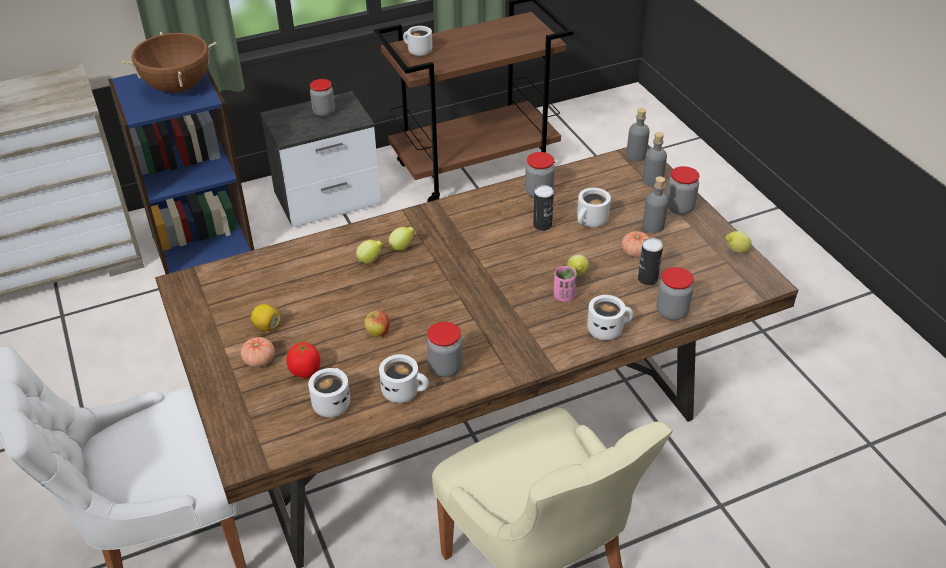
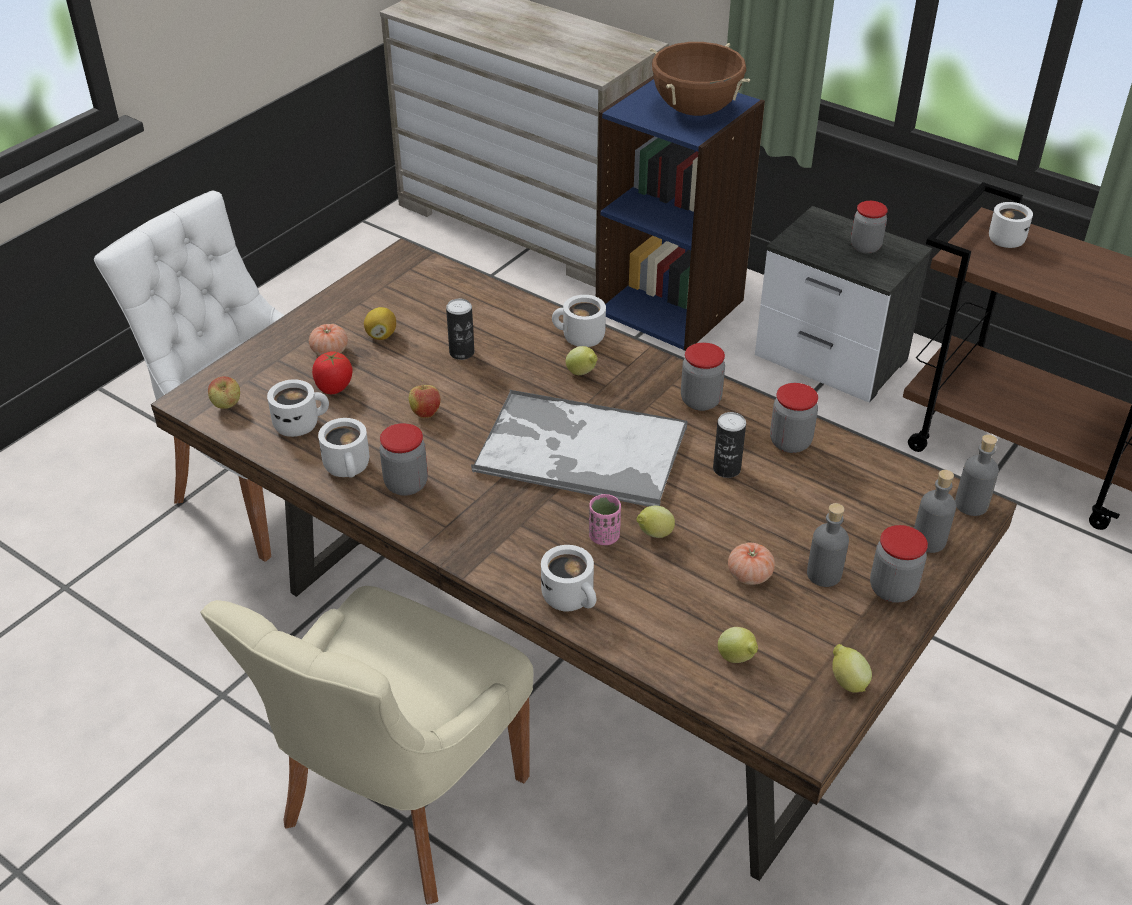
camera: 60 degrees right, 0 degrees up
lemon [356,240,383,264] -> lemon moved to [718,627,758,663]
white mug [577,188,611,228] -> white mug moved to [552,295,606,347]
can [638,238,663,286] -> can moved to [446,299,474,360]
jar [656,267,694,320] -> jar moved to [681,342,725,411]
none -> apple [208,377,240,409]
none -> tray [471,390,687,507]

